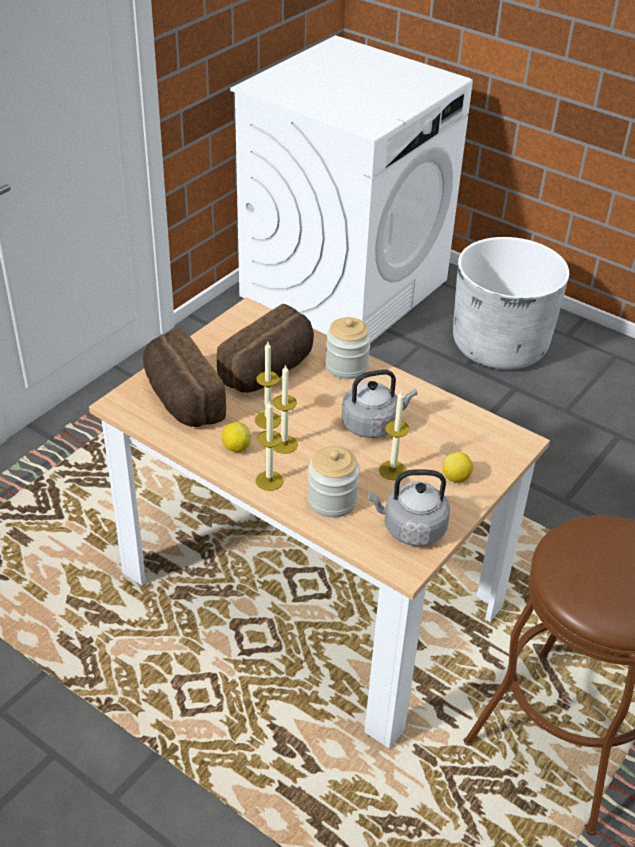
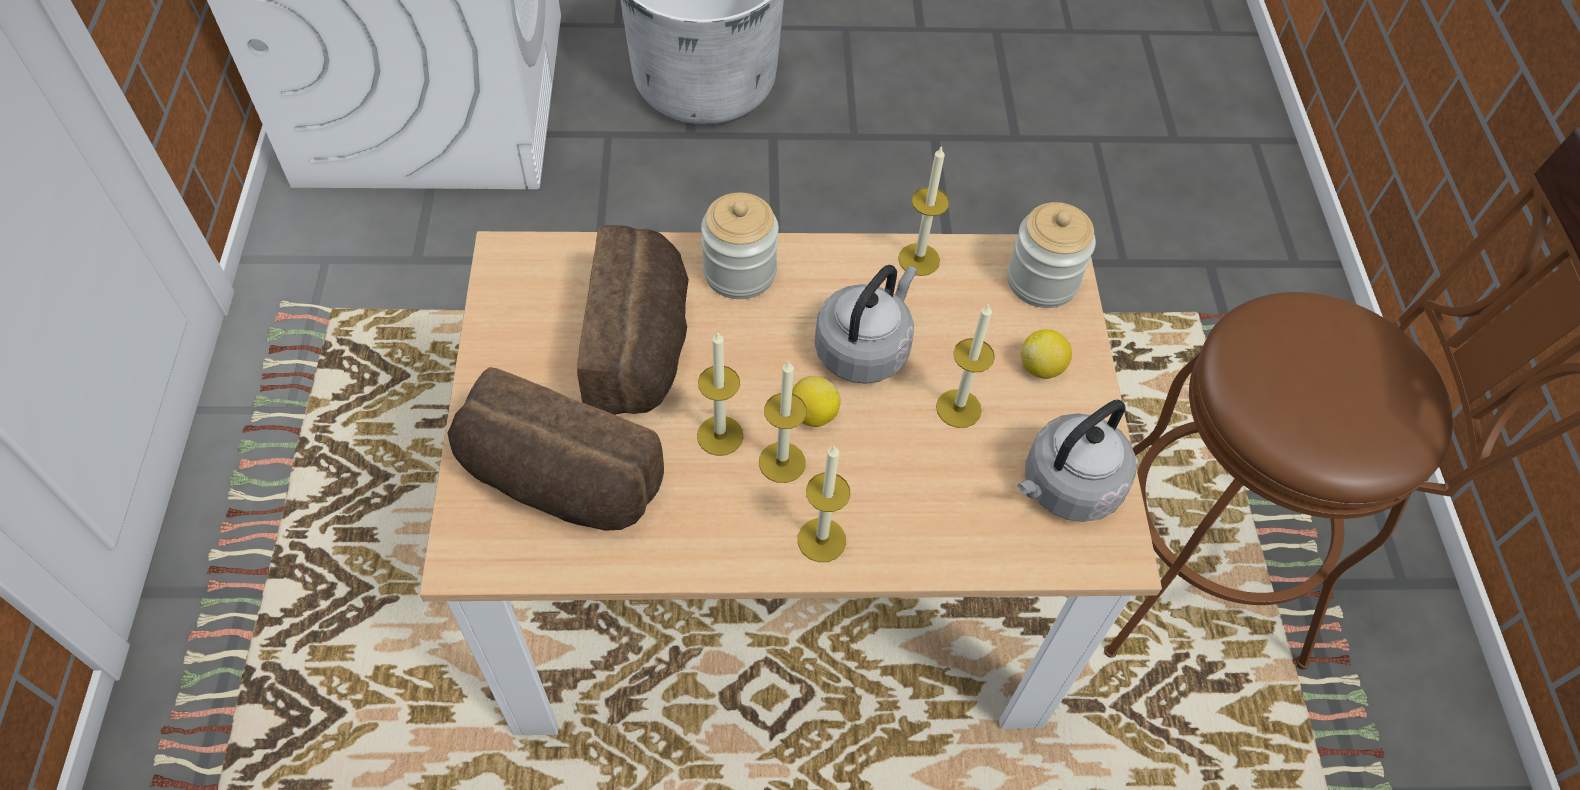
camera: 40 degrees left, 15 degrees up
lemon [222,422,251,452] -> lemon moved to [792,376,841,427]
jar [308,446,360,518] -> jar moved to [1007,202,1096,308]
none -> candle [898,145,950,276]

